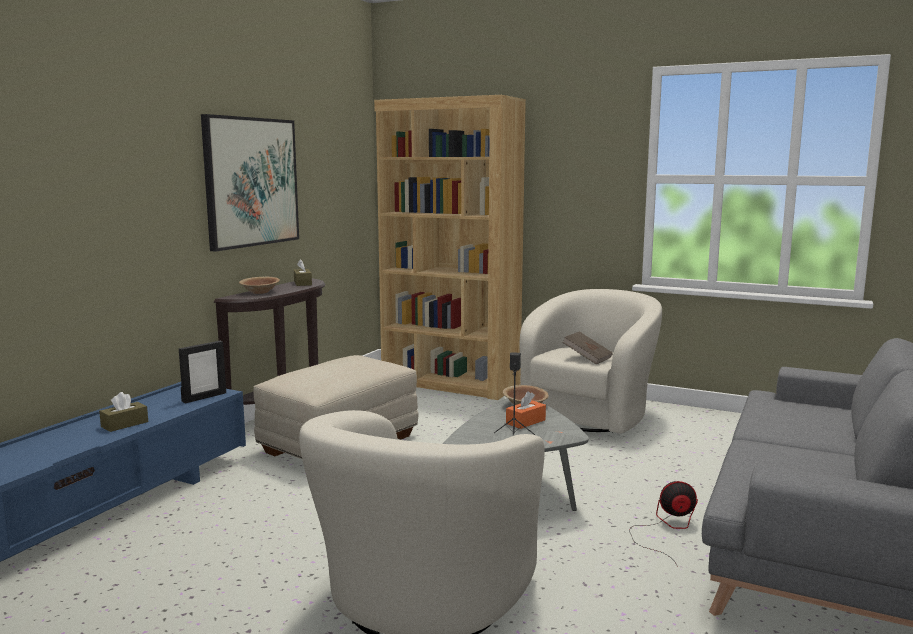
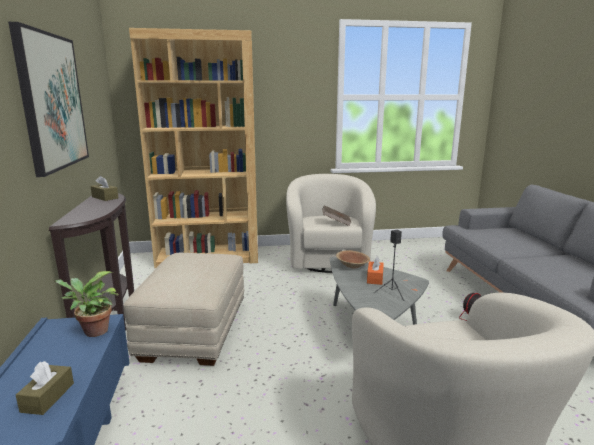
camera: 35 degrees left, 5 degrees up
picture frame [179,341,226,403] -> potted plant [55,271,119,337]
brown bowl [239,277,280,294] -> none

